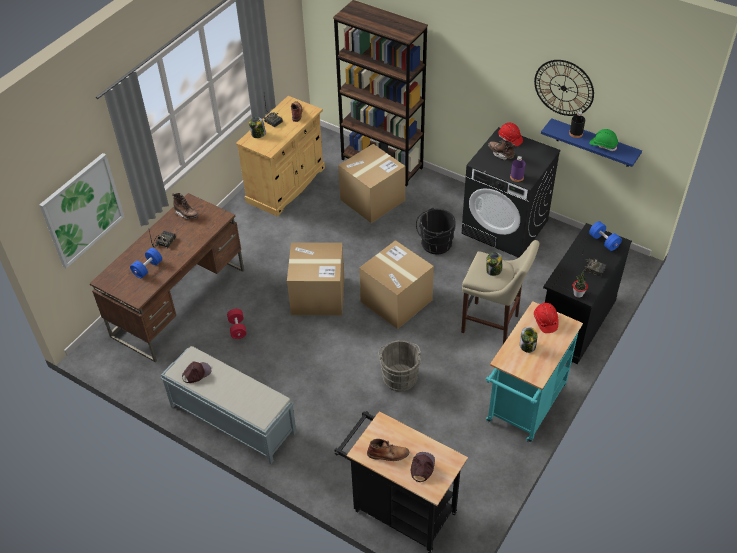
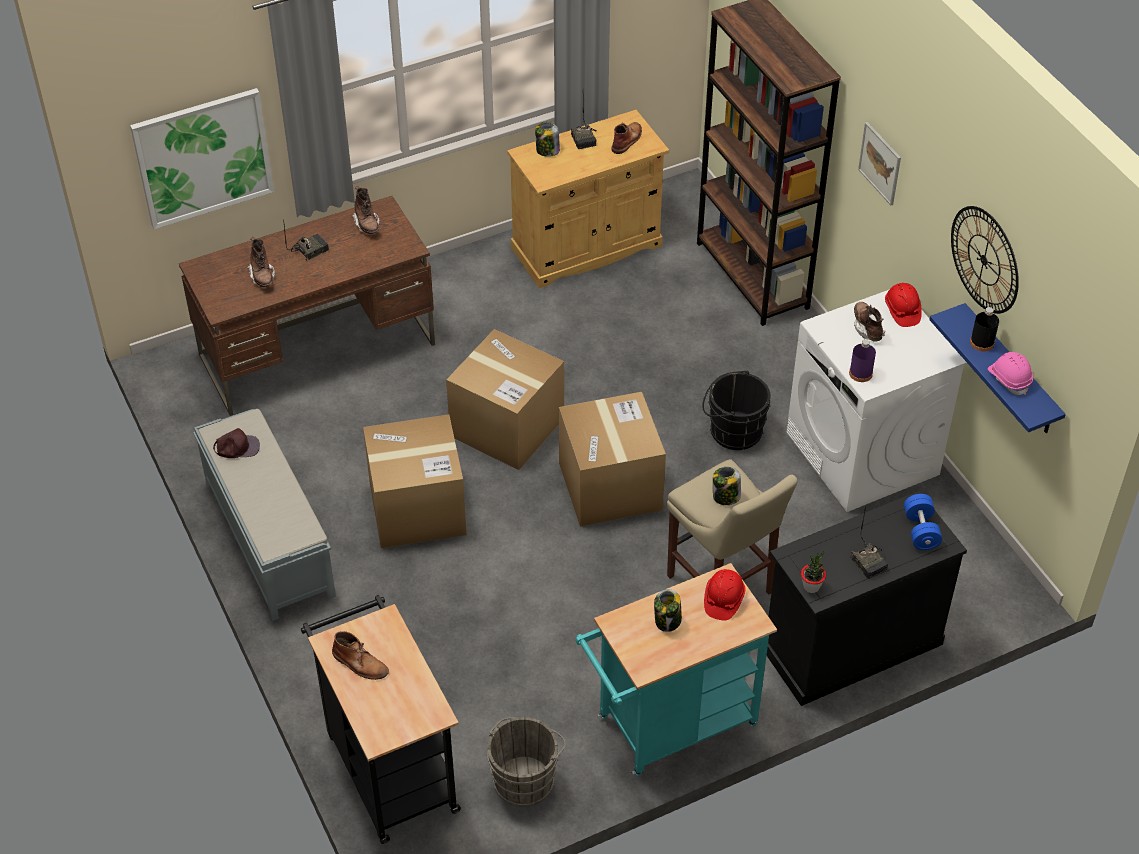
camera: 30 degrees right, 0 degrees up
blue dumbbell [130,248,162,278] -> brown boot [247,237,275,287]
red dumbbell [227,309,247,339] -> none
cardboard box [338,144,406,223] -> cardboard box moved to [363,414,467,548]
grey bucket [378,340,421,392] -> grey bucket moved to [486,717,566,807]
brown cap [410,452,435,482] -> none
black washing machine [461,127,561,258] -> white washing machine [786,289,967,512]
green hard hat [590,129,618,151] -> pink hard hat [988,352,1033,395]
none -> picture [858,122,901,205]

